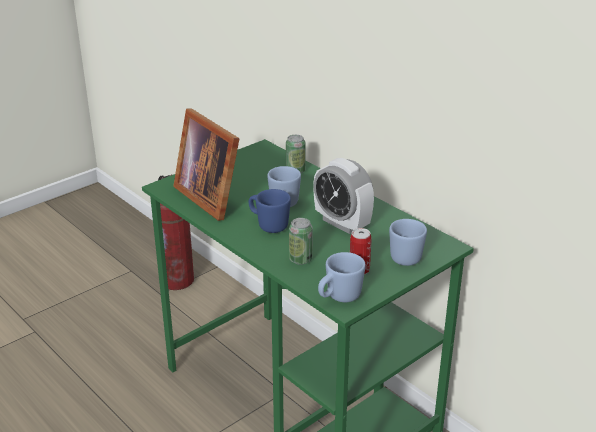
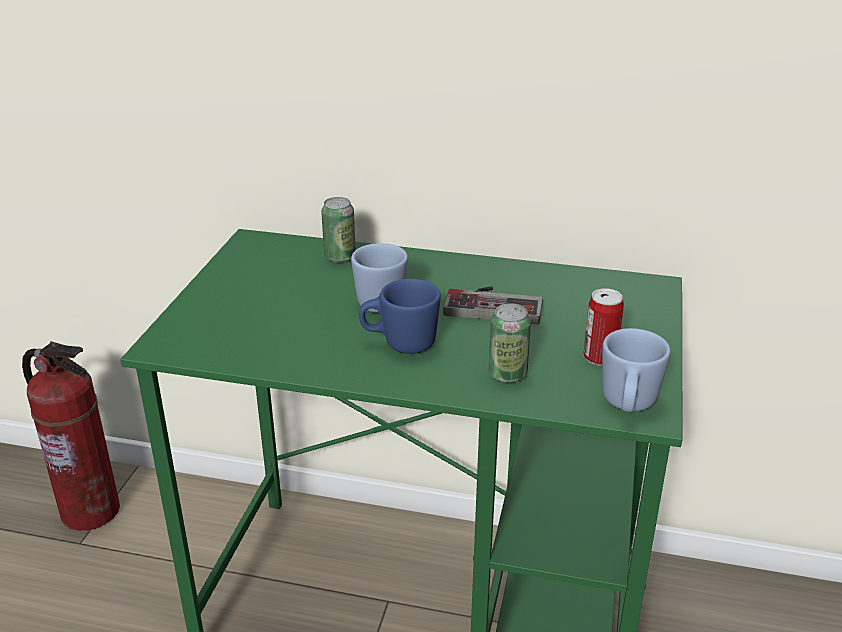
camera: 35 degrees left, 0 degrees up
picture frame [173,109,240,221] -> none
alarm clock [313,158,374,234] -> game controller [443,286,543,324]
blue mug [389,219,427,266] -> none

